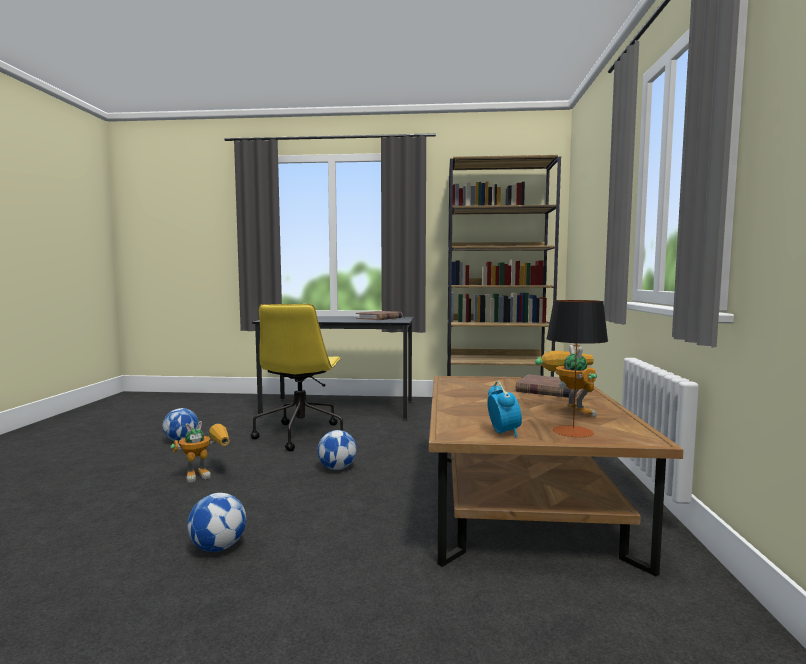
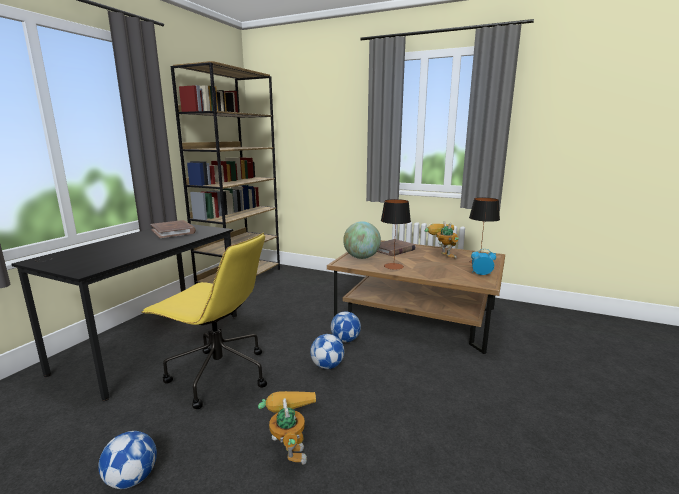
camera: 70 degrees left, 10 degrees up
football [187,493,246,552] -> football moved to [331,311,361,342]
toy robot [535,345,597,417] -> toy robot turned 60 degrees clockwise [425,221,459,259]
none -> globe [343,221,381,259]
none -> table lamp [381,199,411,269]

